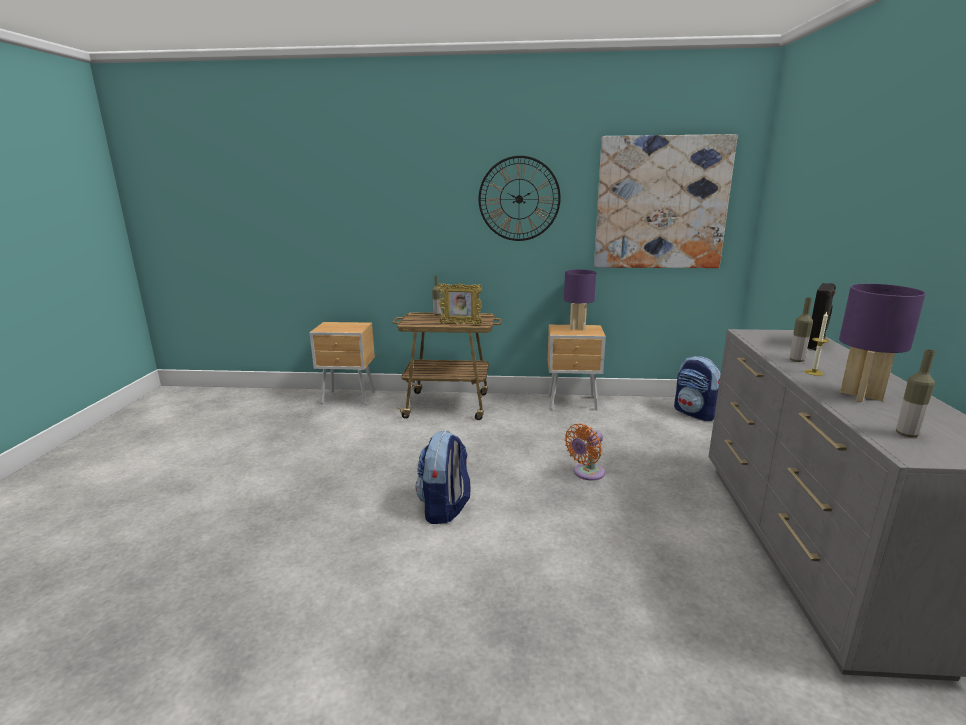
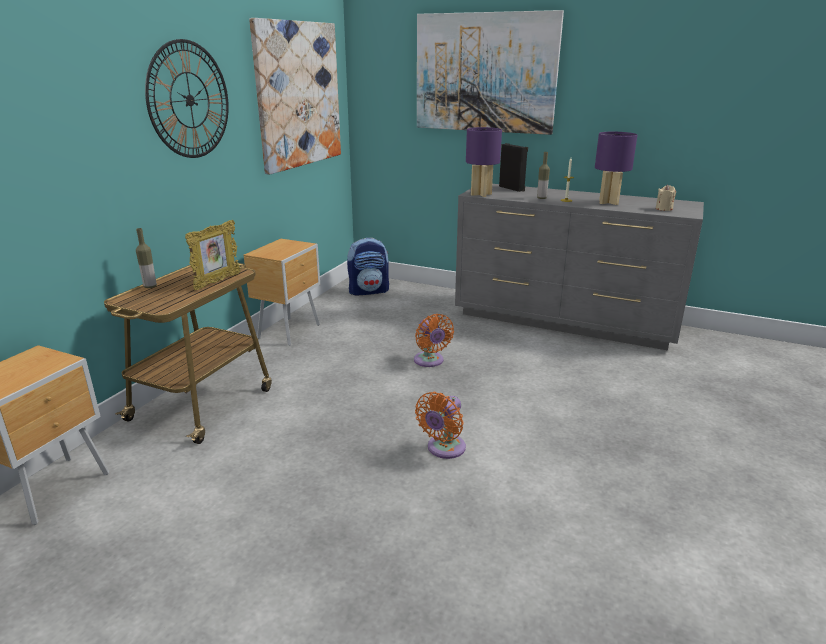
camera: 70 degrees left, 5 degrees up
backpack [415,431,470,524] -> orange fan [415,392,466,459]
purple table lamp [564,269,596,330] -> purple table lamp moved to [466,127,502,197]
bottle [896,349,935,437] -> beige candle [656,185,676,211]
none -> picture [417,10,564,135]

